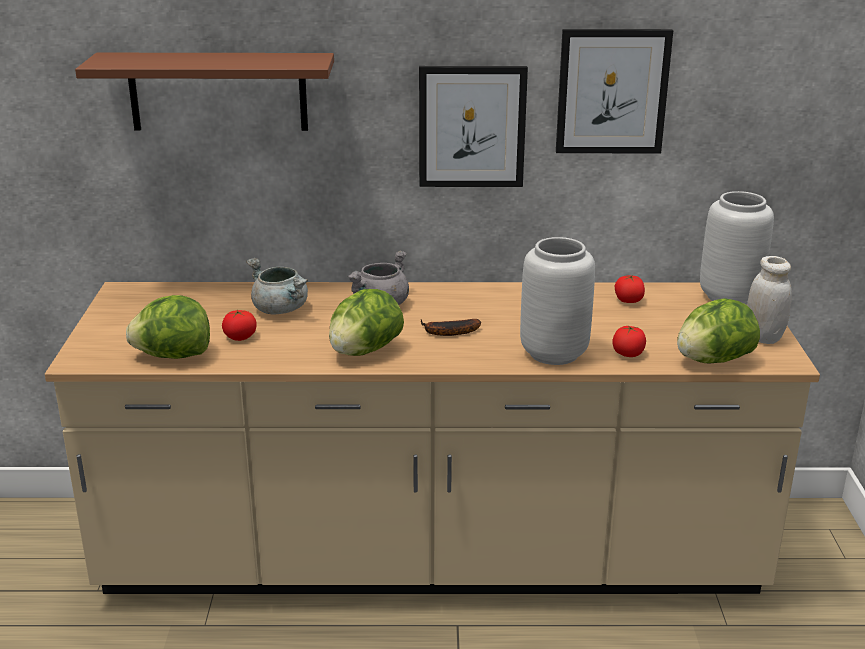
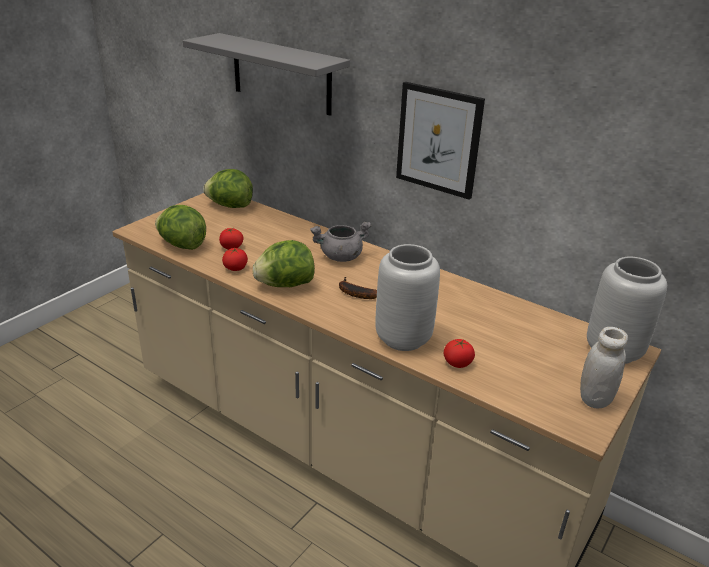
camera: 35 degrees right, 5 degrees up
brown shelf [75,53,334,131] -> grey shelf [183,33,350,116]
grey cooking pot [246,258,308,315] -> none
picture [556,29,673,153] -> none
tomato [615,275,645,303] -> tomato moved to [222,247,248,271]
lettuce [677,298,760,363] -> lettuce moved to [203,169,253,208]

